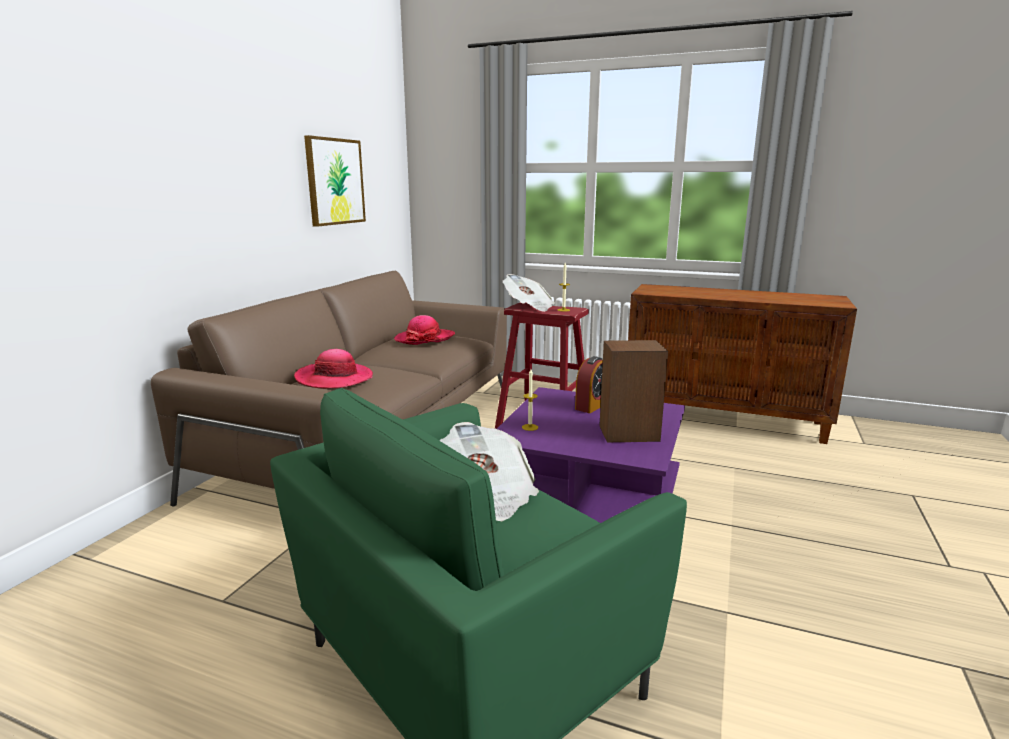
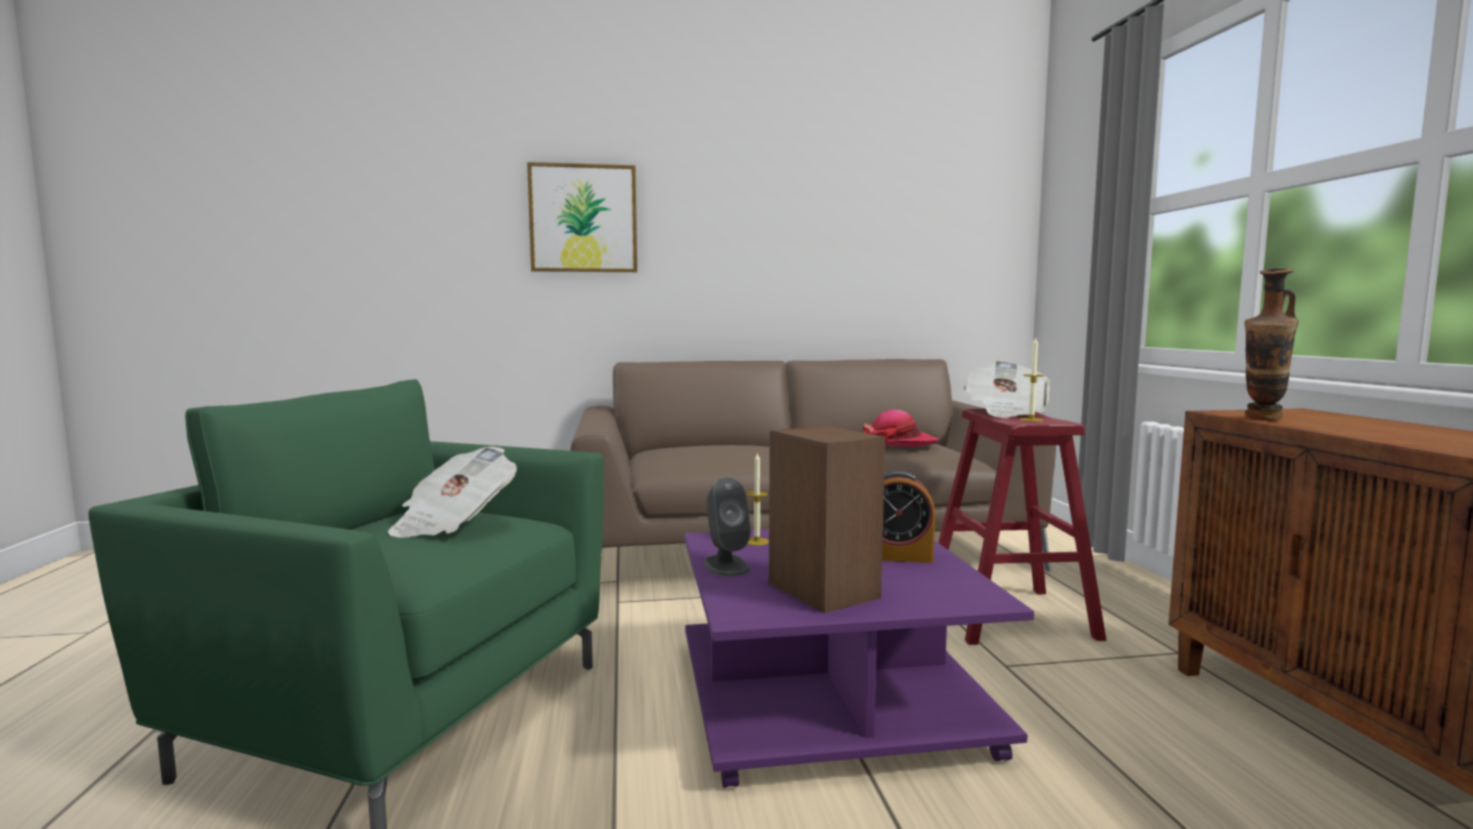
camera: 60 degrees right, 10 degrees down
hat [294,349,373,389] -> none
picture [304,135,366,227] -> picture moved to [527,162,637,272]
none -> grey speaker [704,477,751,577]
none -> vase [1244,269,1299,421]

